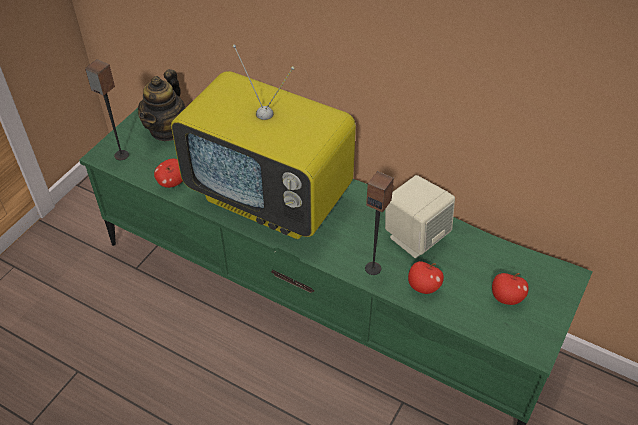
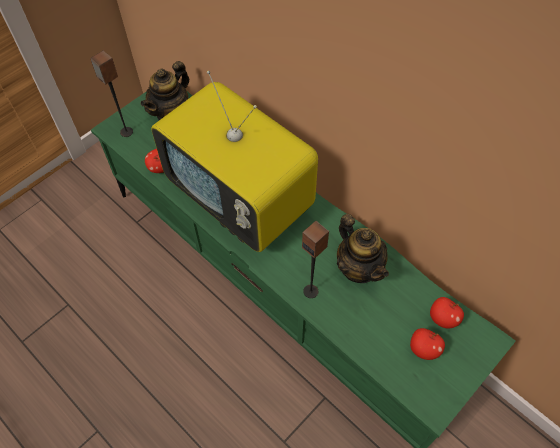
camera: 15 degrees right, 10 degrees up
beige speaker [385,175,455,258] -> teapot [337,214,389,283]
apple [408,261,444,294] -> apple moved to [430,297,464,328]

